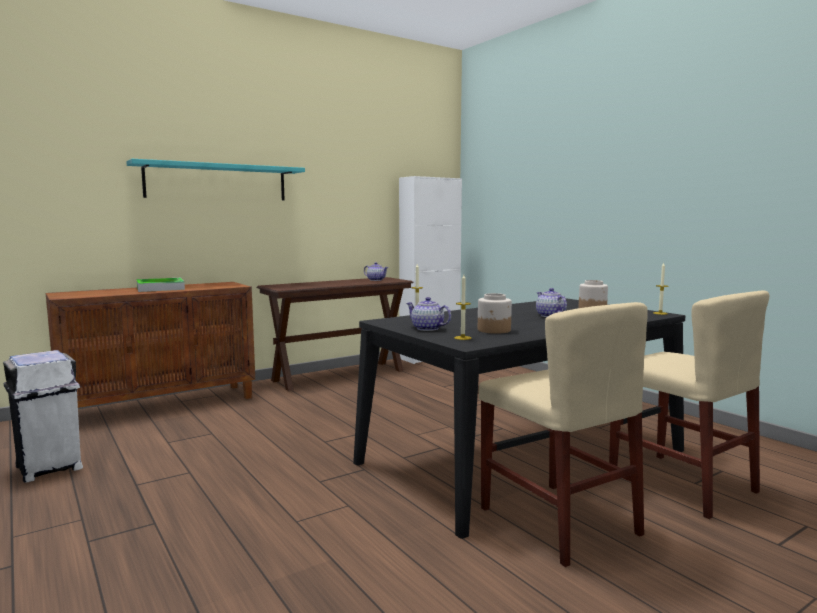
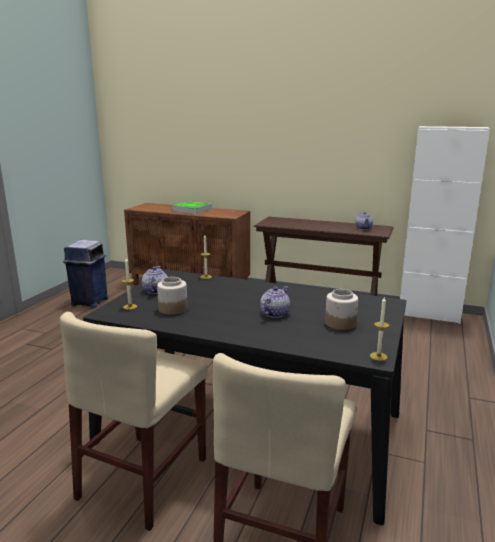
camera: 55 degrees right, 10 degrees up
white trash can [3,350,83,483] -> blue trash can [63,240,108,308]
turquoise shelf [126,159,305,200] -> none

